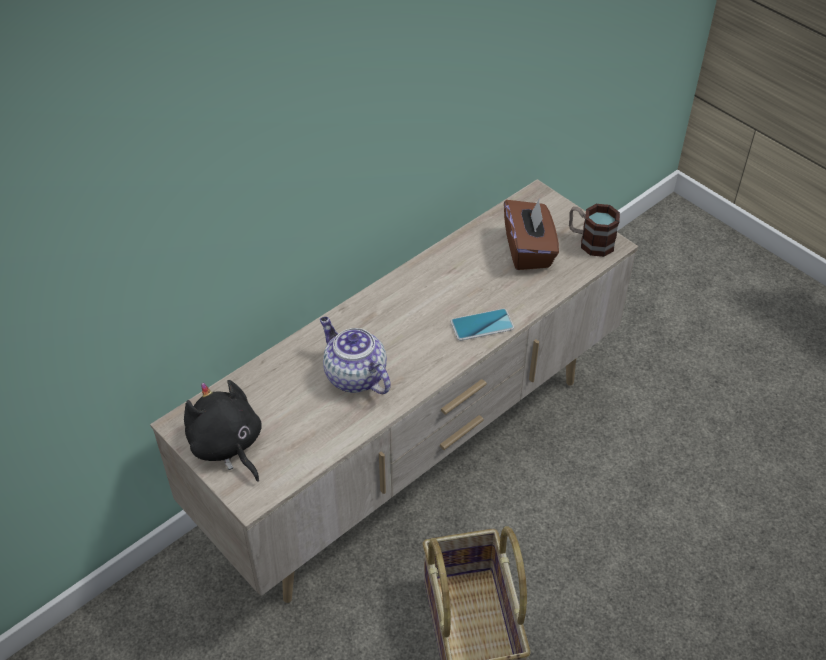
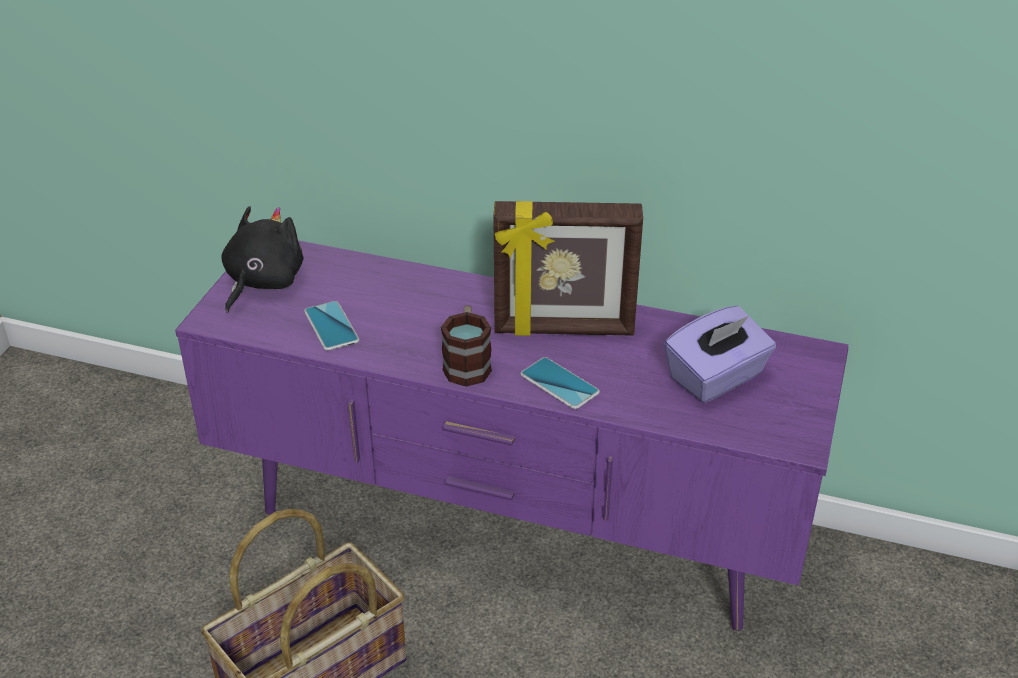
camera: 60 degrees right, 10 degrees down
beige tv stand [150,179,638,603] -> purple tv stand [175,240,848,631]
teapot [320,317,391,394] -> none
brown tissue box [504,200,559,270] -> purple tissue box [664,306,776,403]
mug [569,204,620,257] -> mug moved to [441,305,492,387]
none -> phone [304,301,360,351]
none -> picture frame [494,201,643,336]

